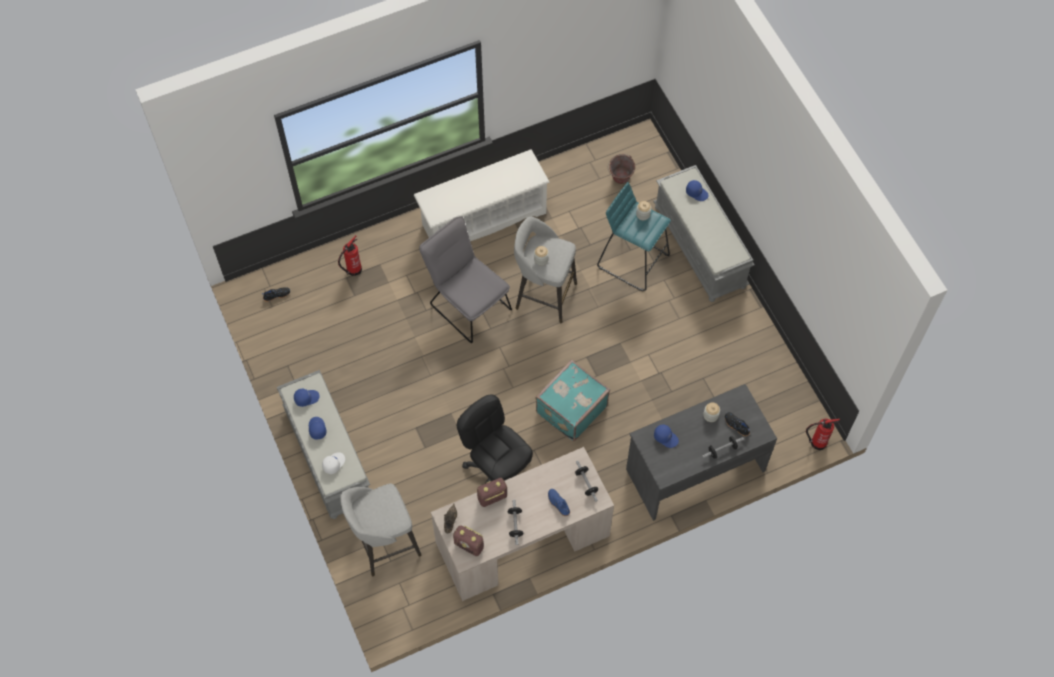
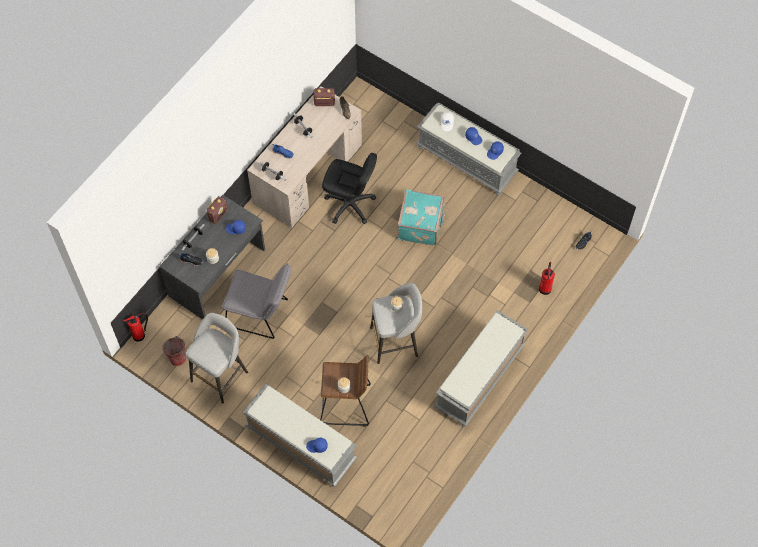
camera: 150 degrees right, 0 degrees up
grey stool [340,484,422,577] -> grey stool moved to [186,313,248,404]
white shoe rack [414,150,550,241] -> grey bench [435,310,529,426]
grey chair [419,216,512,343] -> grey chair moved to [222,263,292,339]
radio [477,478,507,507] -> radio moved to [207,197,228,224]
turquoise suitcase [536,359,610,441] -> turquoise suitcase moved to [397,189,446,245]
turquoise stool [597,182,671,291] -> brown stool [320,355,371,426]
bucket [608,154,635,184] -> bucket moved to [162,336,187,366]

